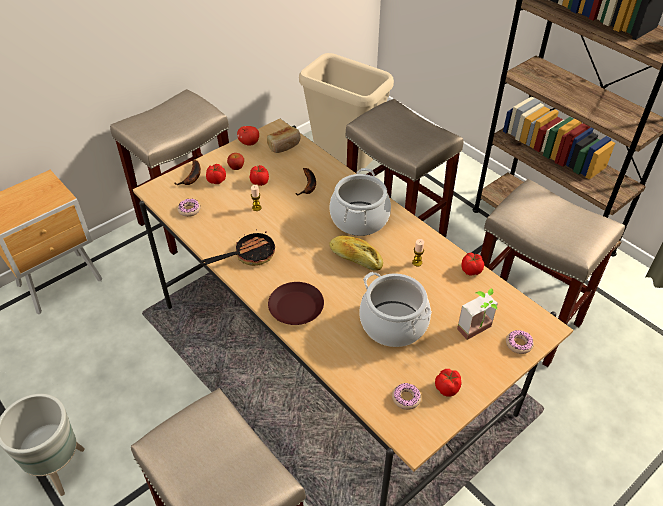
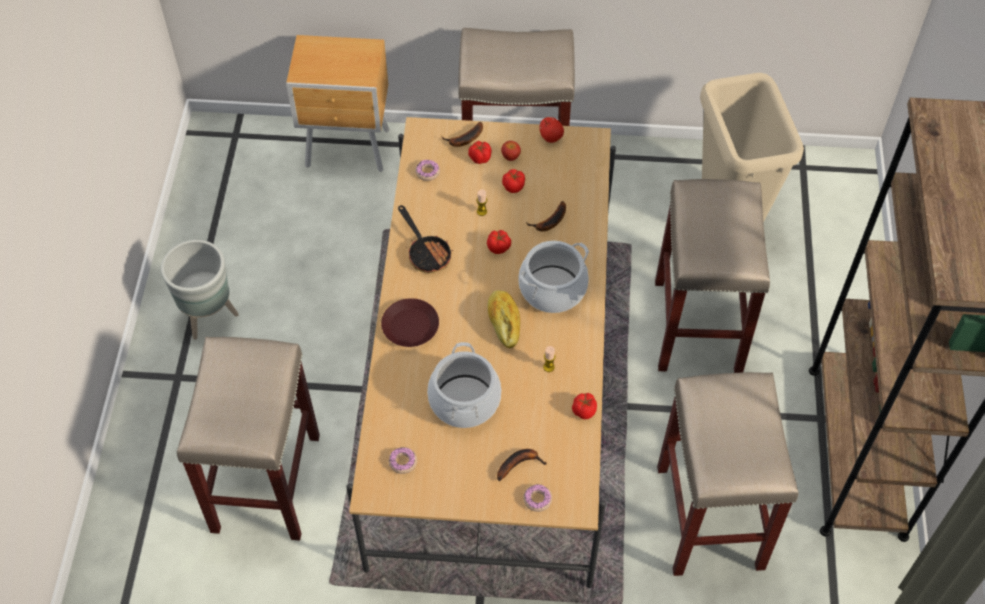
camera: 45 degrees right, 10 degrees up
frying pan [200,229,275,266] -> frying pan turned 45 degrees clockwise [398,205,453,273]
bread [267,126,300,153] -> none
tomato [435,369,462,397] -> tomato moved to [487,230,511,254]
potted plant [457,288,498,340] -> banana [497,449,547,481]

